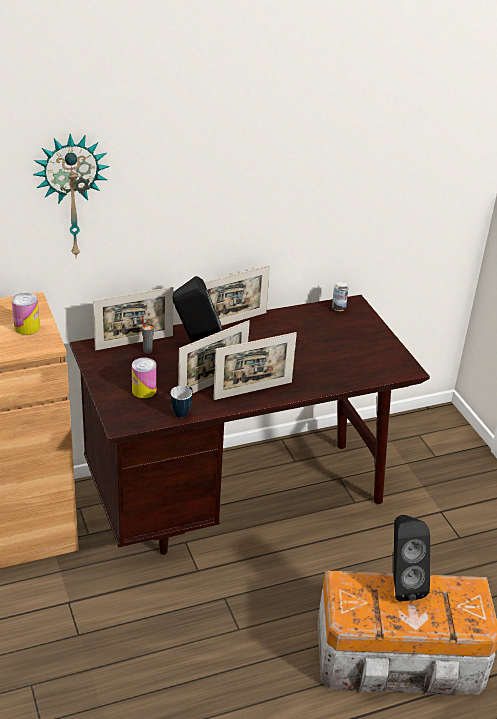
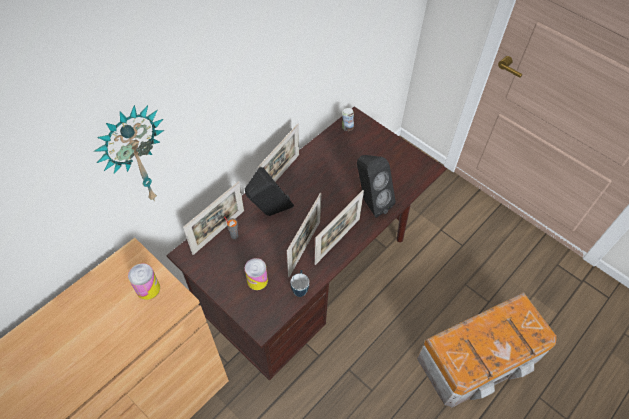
camera: 25 degrees left, 20 degrees up
black speaker [393,515,430,602] -> black speaker moved to [357,155,396,218]

